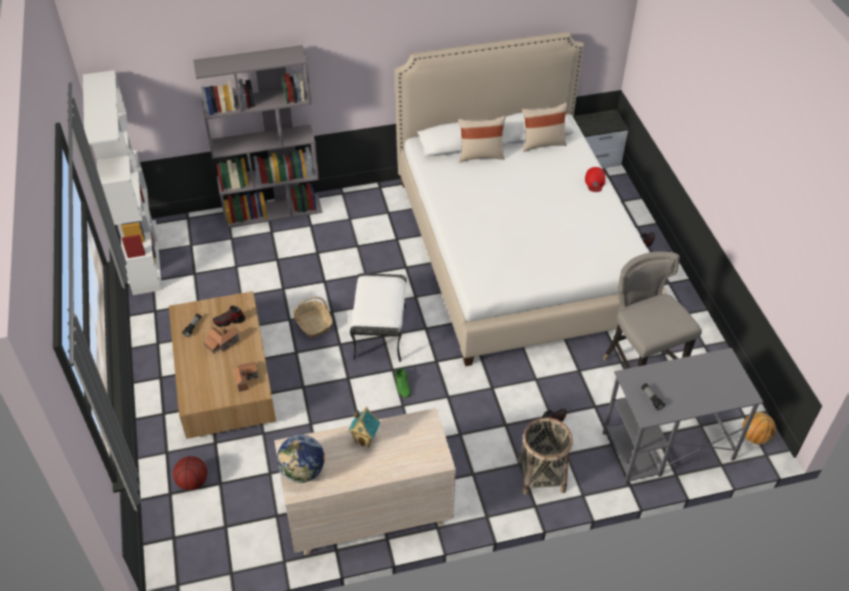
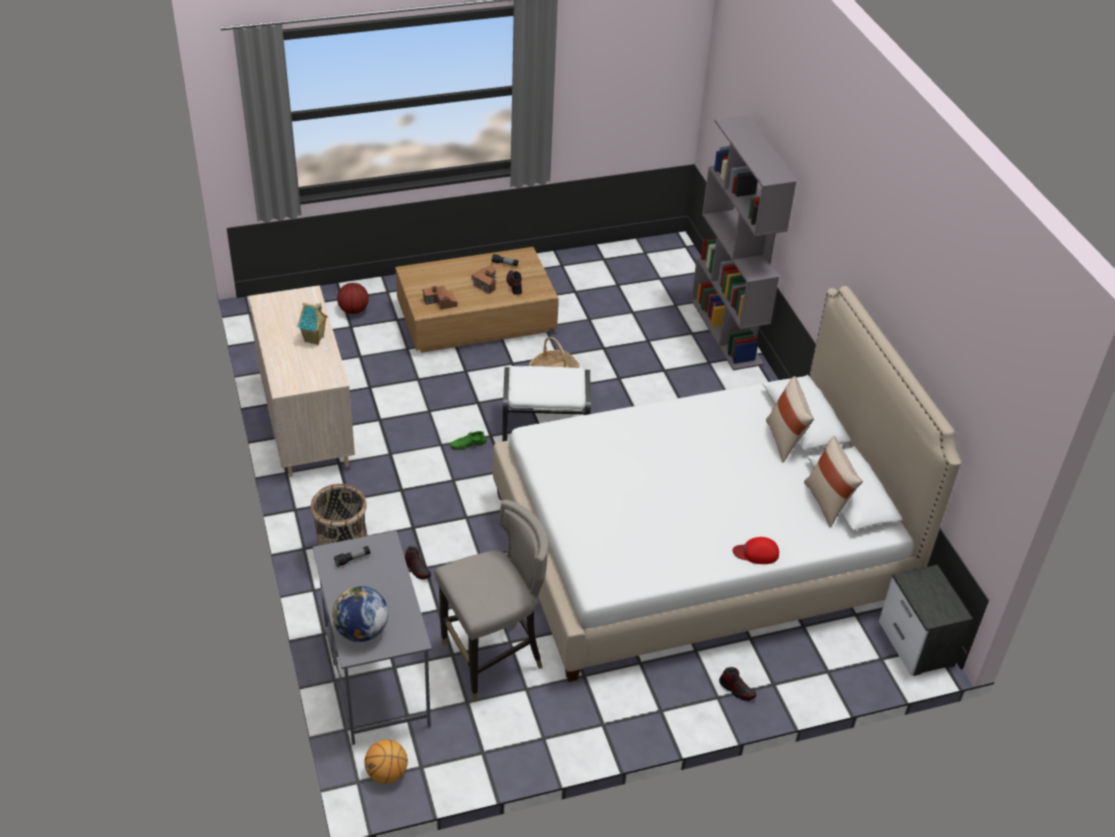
camera: 85 degrees right, 5 degrees down
white bookcase [83,70,162,295] -> none
globe [277,435,325,483] -> globe moved to [332,586,388,642]

